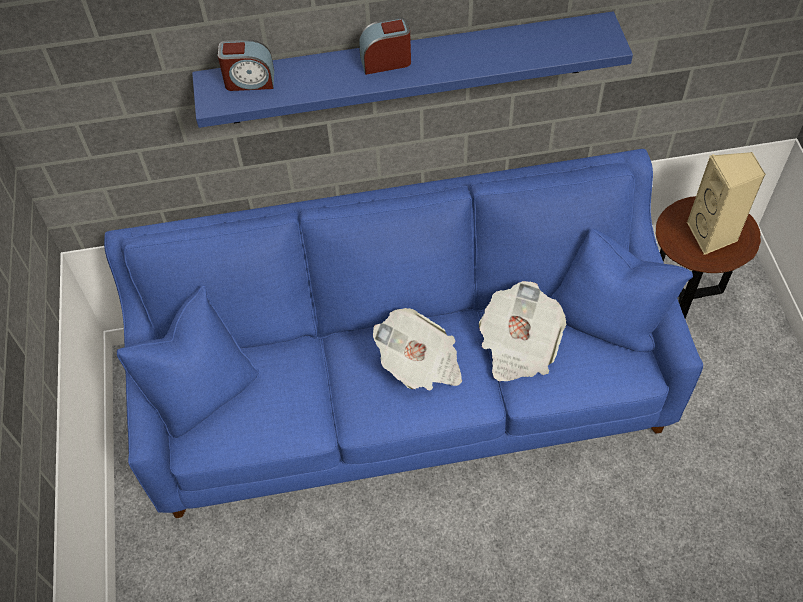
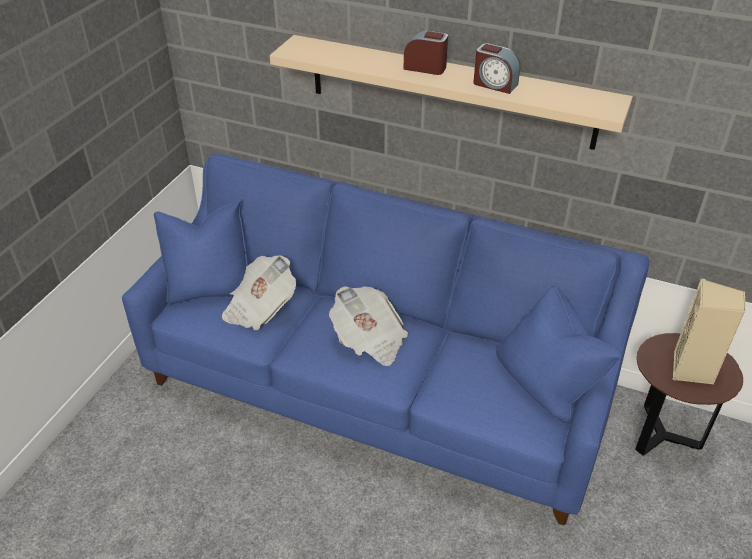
camera: 30 degrees right, 15 degrees down
blue shelf [192,11,633,128] -> beige shelf [270,35,633,150]
alarm clock [218,40,274,91] -> alarm clock moved to [473,43,520,94]
newspaper [479,281,566,381] -> newspaper moved to [222,255,296,330]

